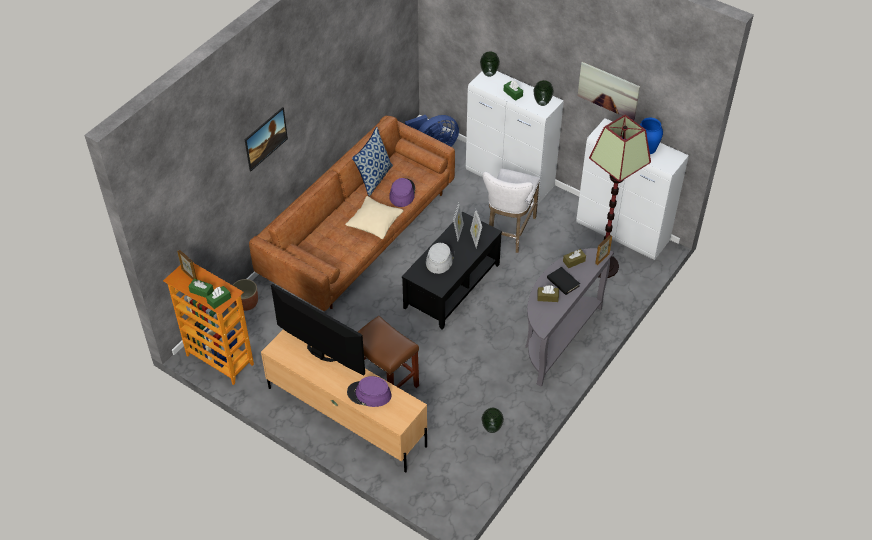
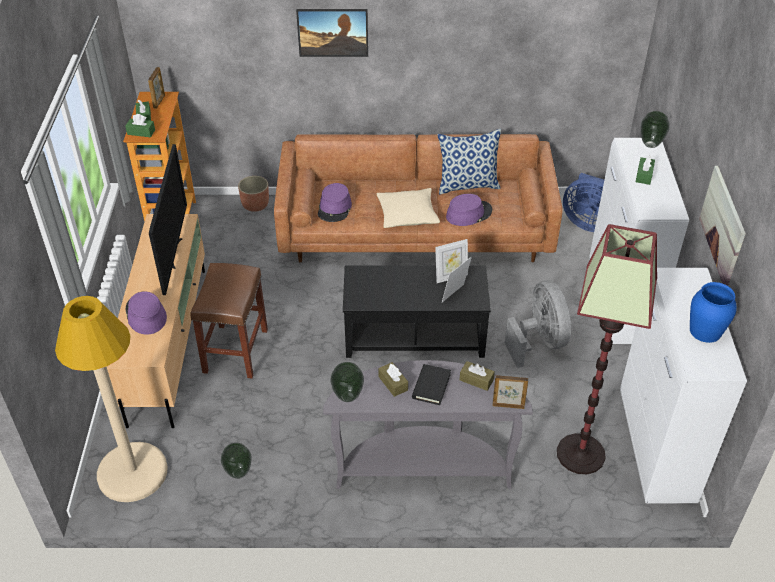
camera: 55 degrees right, 5 degrees down
grey hat [426,242,454,274] -> none
white stool [483,169,540,253] -> grey fan [505,280,571,368]
vase [533,80,554,106] -> vase moved to [330,362,364,402]
none -> beige floor lamp [55,296,168,502]
none -> purple hat [318,183,352,222]

